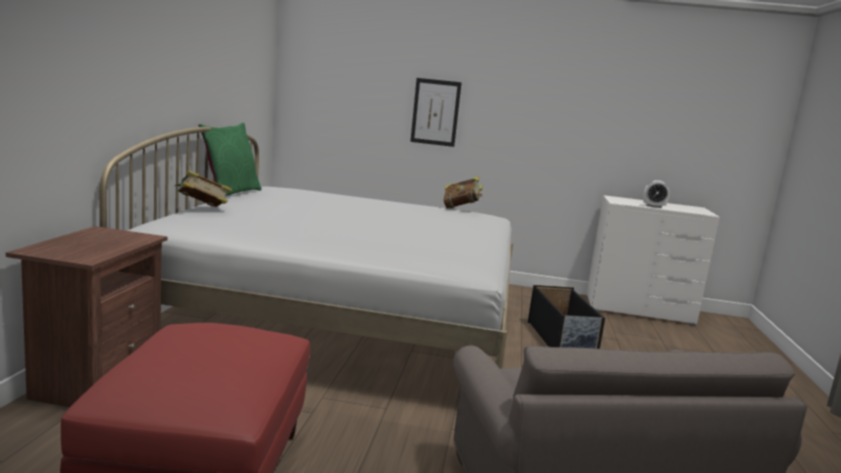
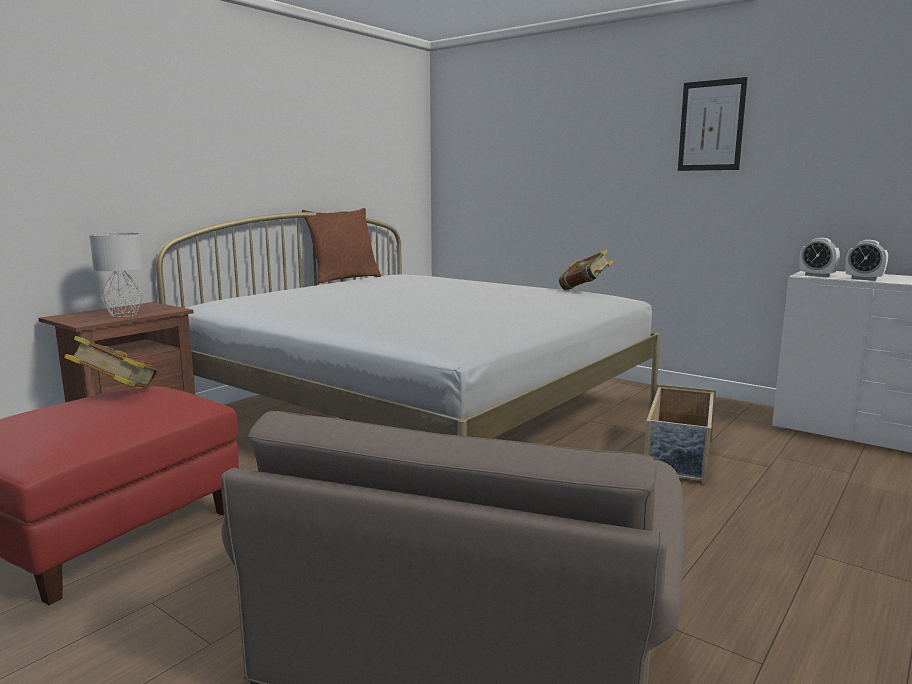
camera: 30 degrees right, 0 degrees up
book [175,170,232,207] -> book moved to [64,336,158,388]
green pillow [198,122,262,196] -> brown pillow [302,208,381,283]
picture [410,78,462,147] -> picture moved to [678,77,748,171]
black storage box [528,285,605,349] -> beige storage box [644,384,716,484]
none -> grey table lamp [89,233,144,317]
none -> alarm clock [799,238,840,277]

